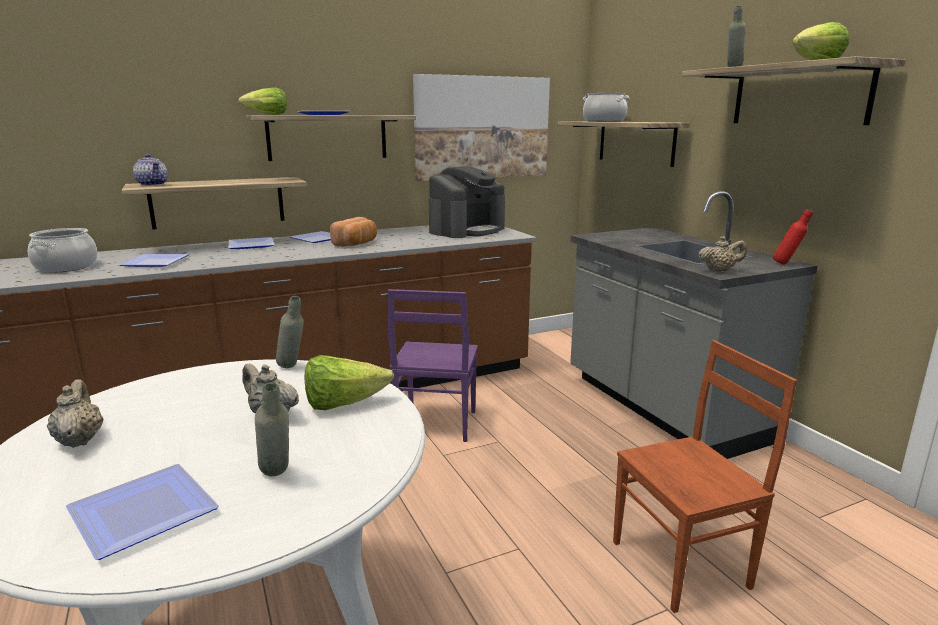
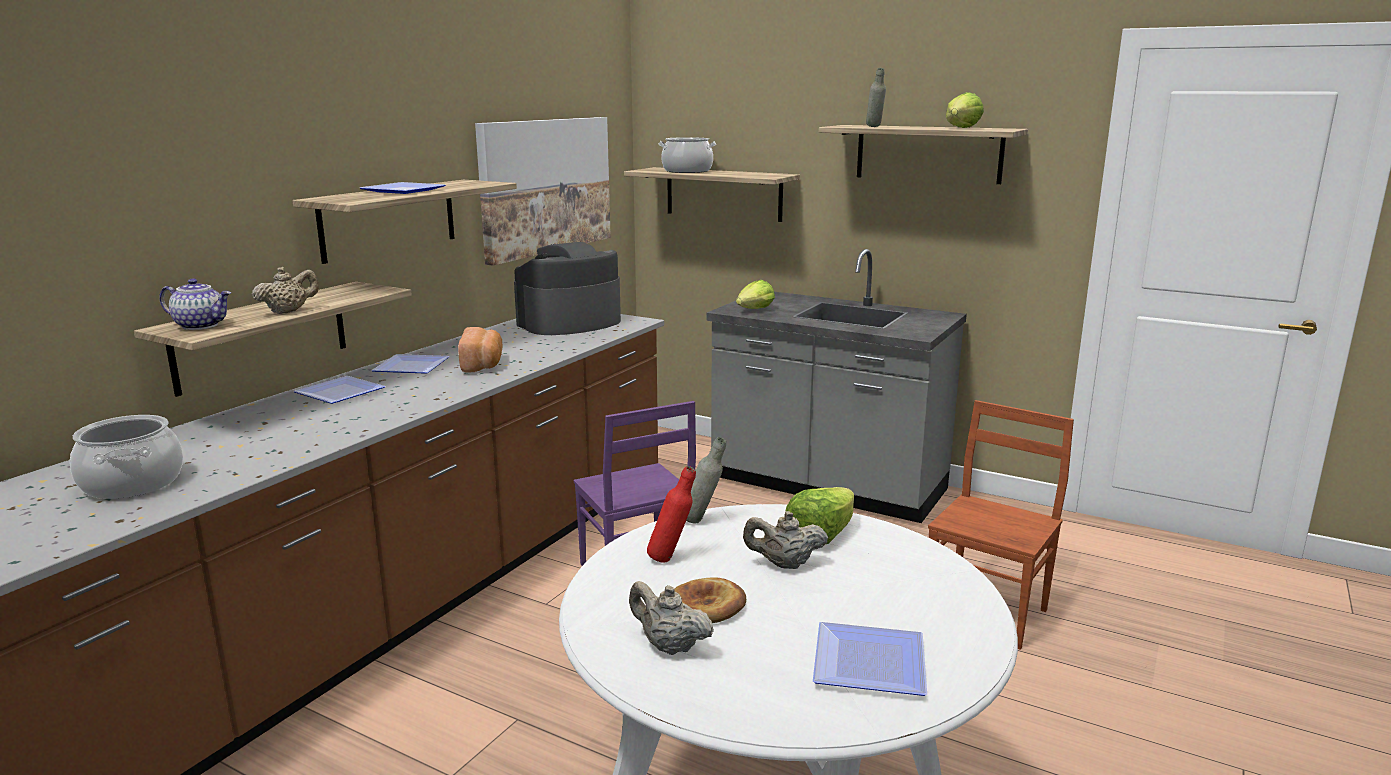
camera: 35 degrees left, 0 degrees up
plate [119,254,189,267] -> none
lettuce [238,88,287,115] -> lettuce moved to [736,280,775,309]
grey bottle [255,382,289,476] -> none
coffee machine [429,166,505,238] -> coffee machine turned 135 degrees counterclockwise [514,242,621,335]
beige teapot [698,236,747,272] -> beige teapot moved to [252,267,319,314]
red bottle [773,209,813,265] -> red bottle moved to [647,466,696,563]
none -> bread [674,577,746,623]

